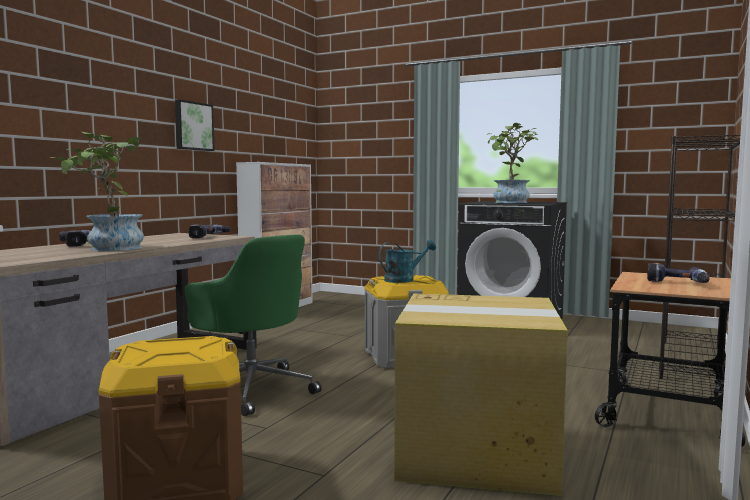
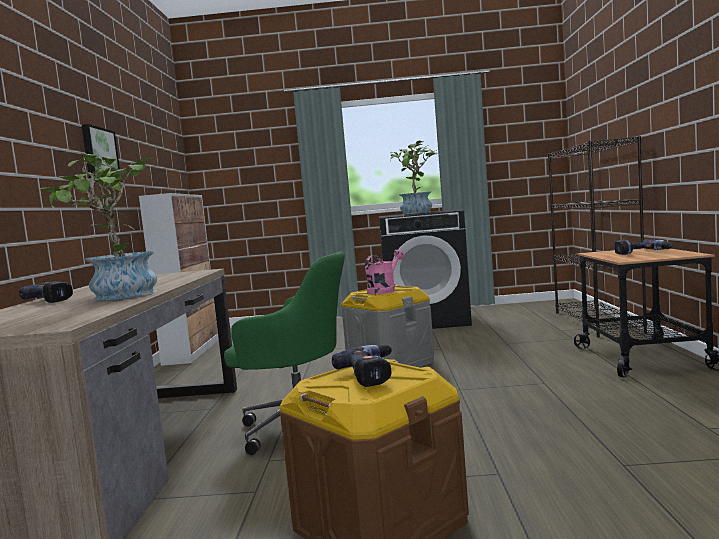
camera: 25 degrees left, 0 degrees up
power drill [189,224,232,238] -> power drill moved to [332,345,392,387]
turquoise watering can [379,239,436,283] -> pink watering can [365,249,404,294]
cardboard box [394,294,568,496] -> none

